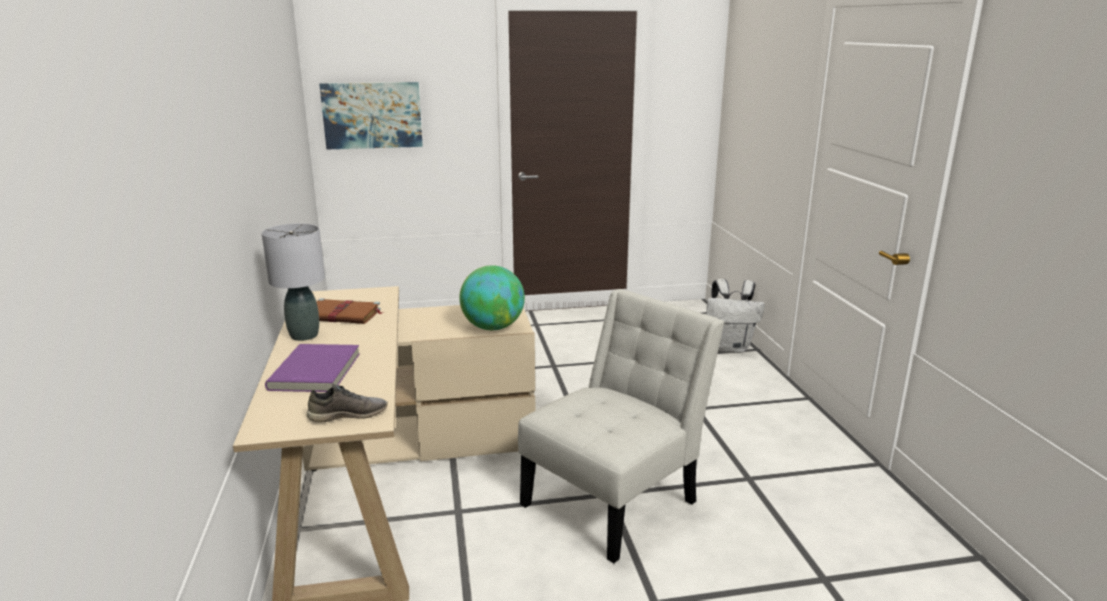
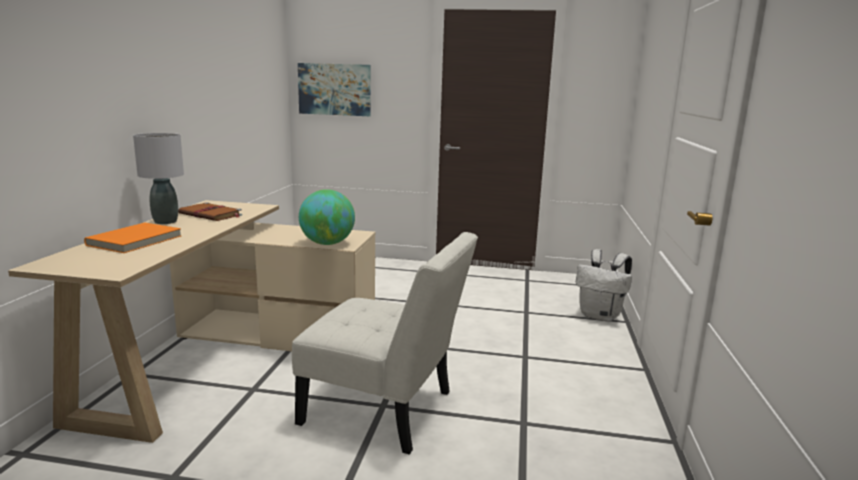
camera: 20 degrees right, 5 degrees down
purple book [265,344,360,392] -> orange book [84,223,181,253]
grey shoe [307,384,388,423] -> none
white chair [518,289,724,563] -> white chair turned 45 degrees clockwise [292,232,478,455]

